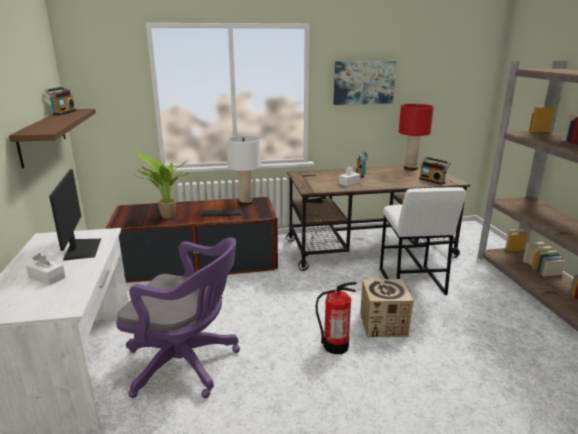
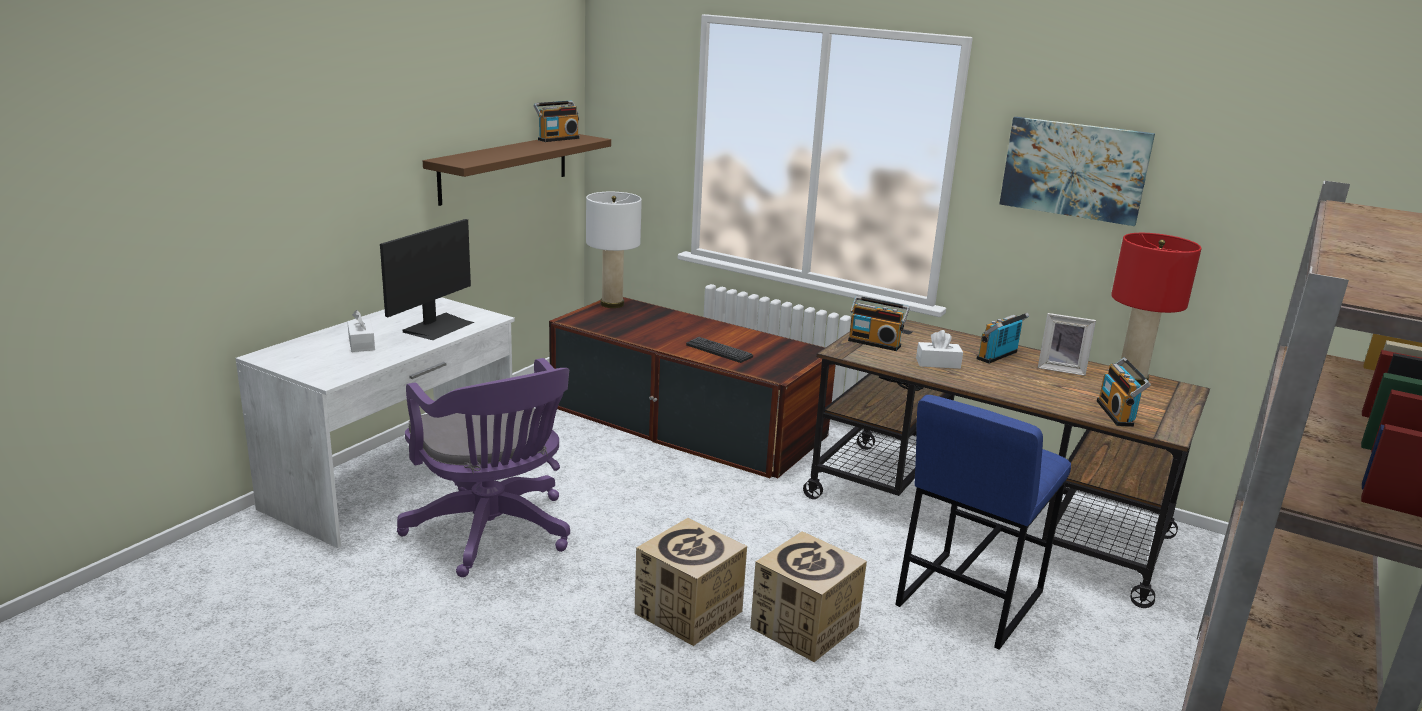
camera: 40 degrees right, 0 degrees up
potted plant [135,150,189,219] -> none
white table lamp [227,136,261,205] -> white table lamp moved to [586,192,642,308]
fire extinguisher [316,282,357,354] -> cardboard box [634,518,747,646]
white chair [380,187,466,295] -> blue chair [895,395,1071,650]
none -> radio [848,296,910,351]
none -> picture frame [1038,313,1096,376]

